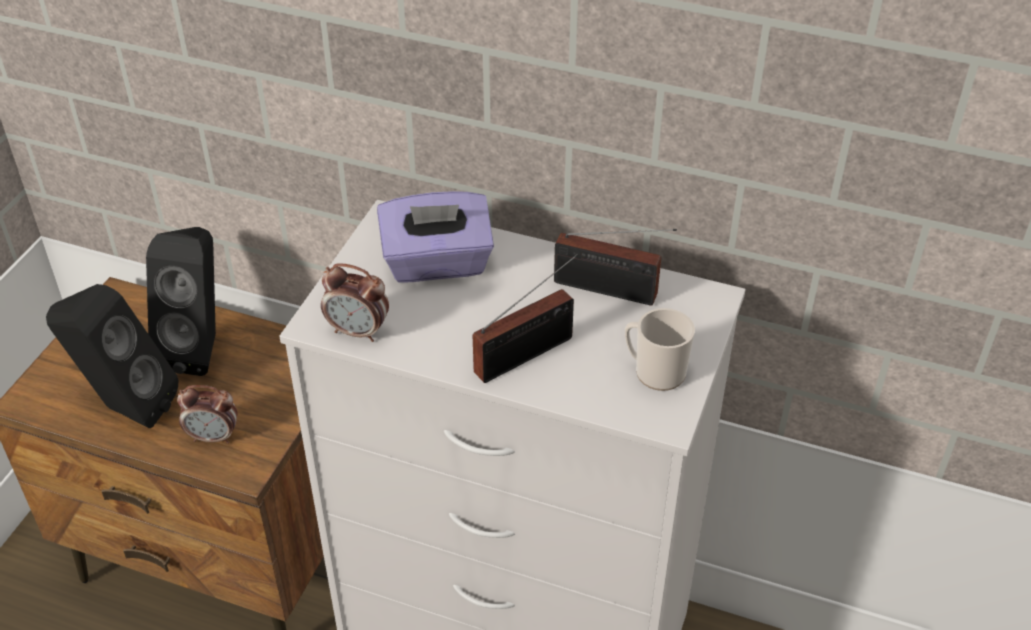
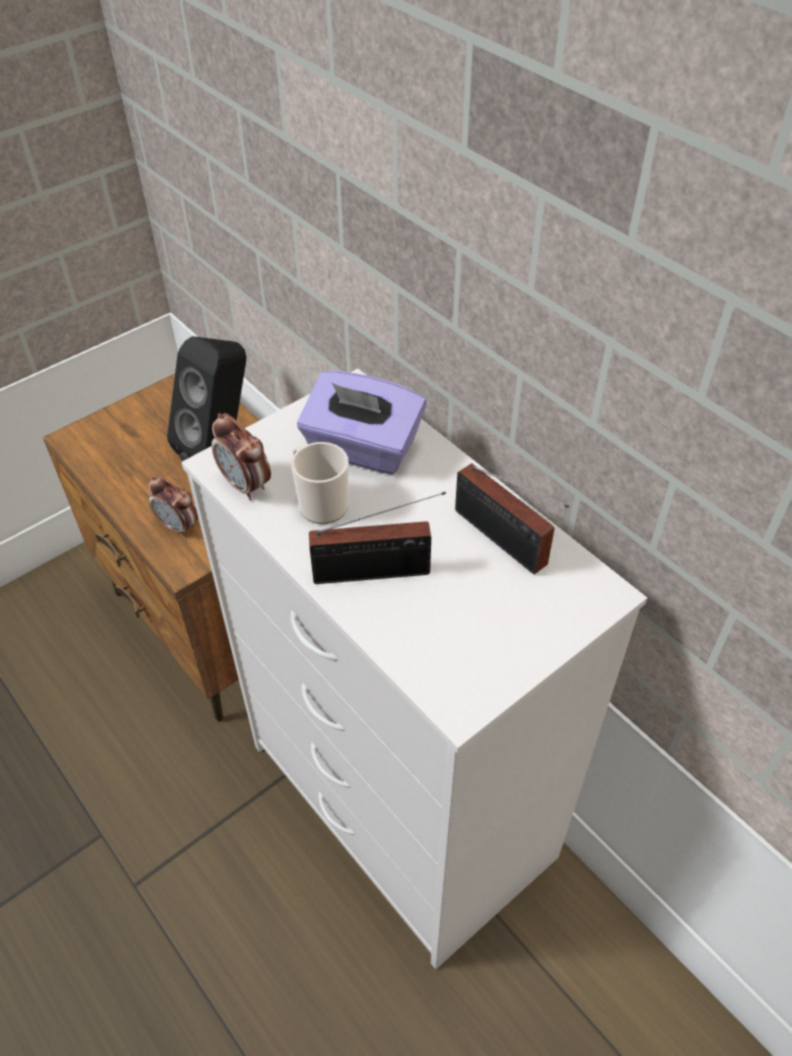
camera: 30 degrees right, 5 degrees up
black speaker [46,284,179,428] -> none
mug [625,308,695,391] -> mug moved to [291,442,349,524]

